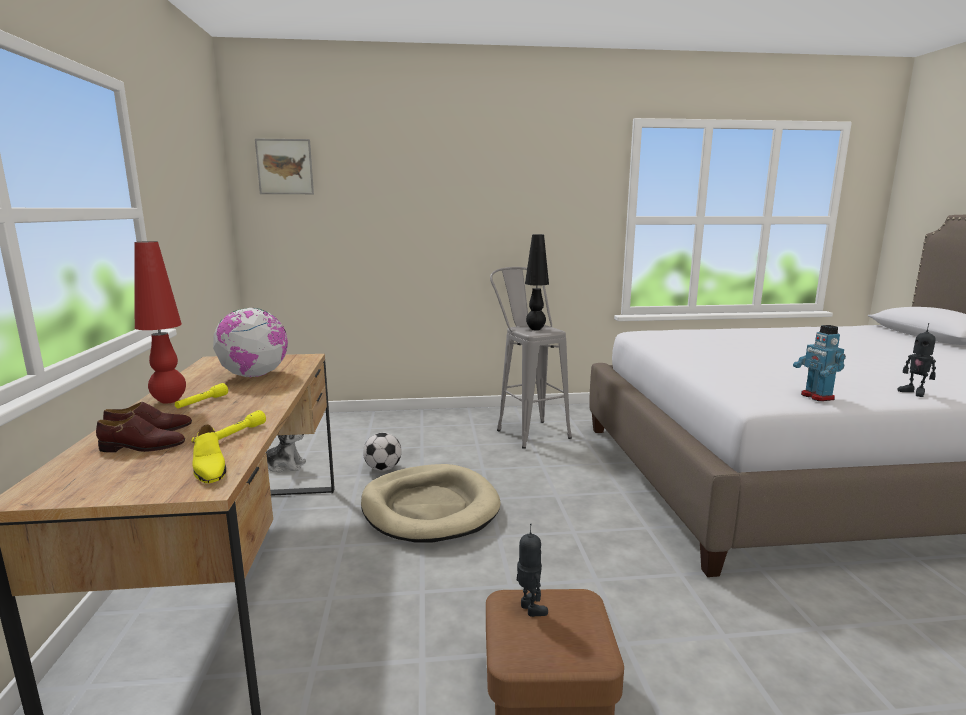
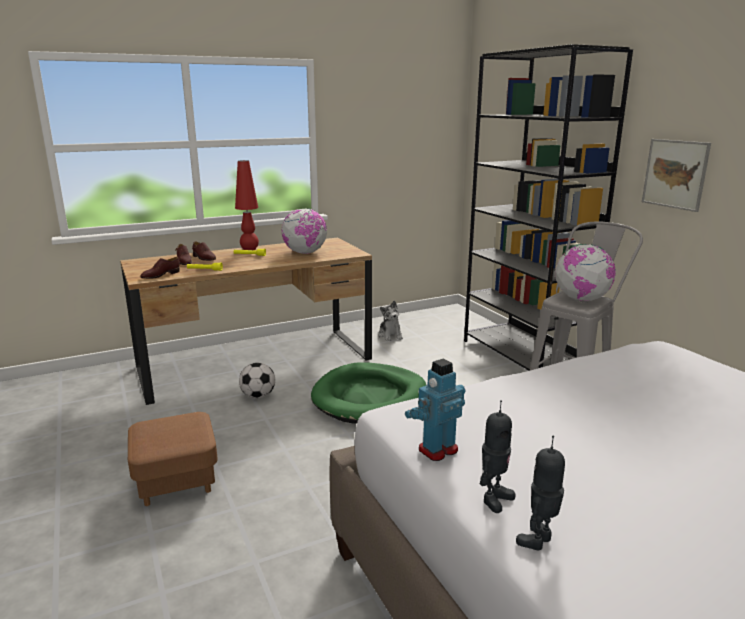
camera: 70 degrees right, 5 degrees up
yellow shoe [191,424,226,483] -> brown shoe [141,257,180,279]
picture [255,139,314,194] -> picture moved to [642,139,711,212]
beige dog bed [361,464,501,543] -> green dog bed [311,362,426,424]
football [363,433,402,471] -> football moved to [239,362,275,398]
toy robot [517,524,548,617] -> toy robot moved to [480,400,515,513]
black table lamp [525,234,549,330] -> globe [555,244,616,301]
none -> black bookcase [464,44,633,371]

